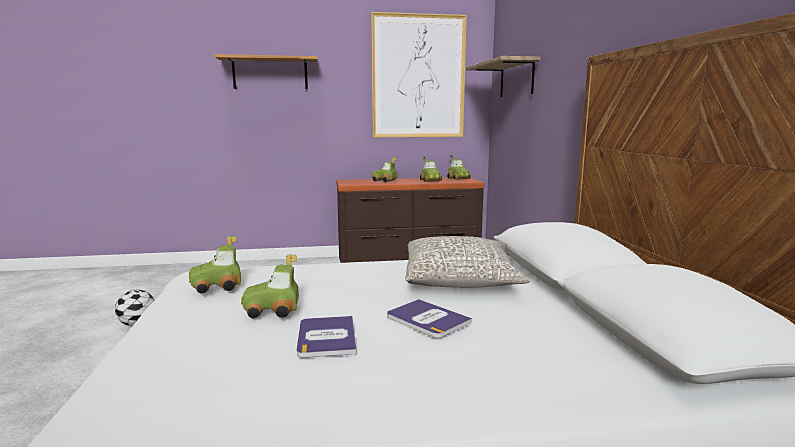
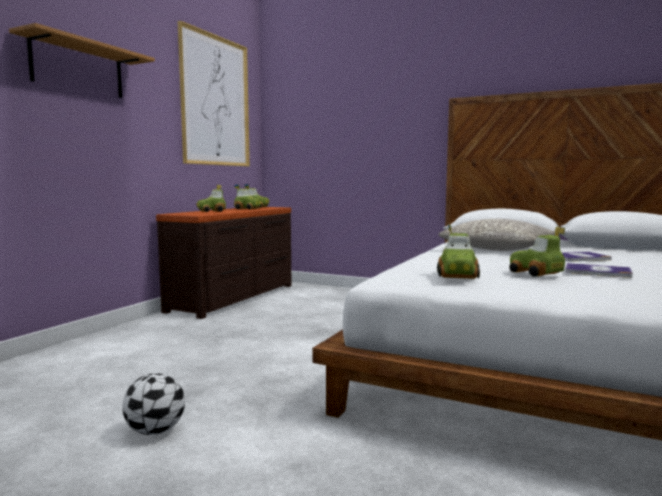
camera: 55 degrees left, 5 degrees down
toy car [241,254,299,318] -> toy car turned 120 degrees clockwise [509,227,565,277]
shelf [466,56,541,97] -> none

